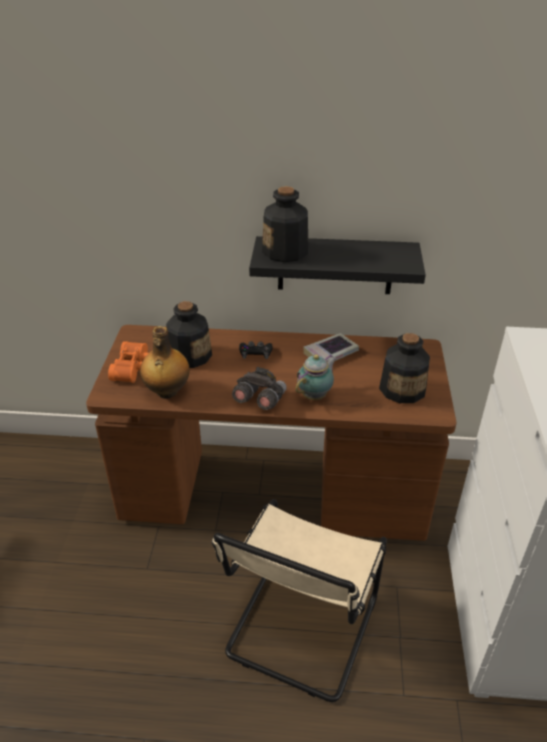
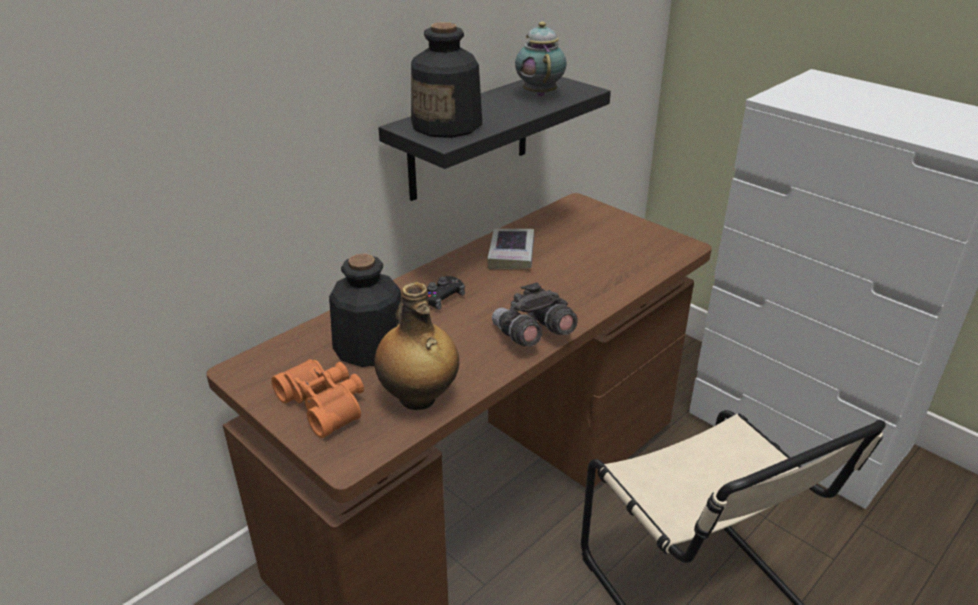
camera: 50 degrees left, 5 degrees down
teapot [295,354,337,400] -> teapot moved to [515,21,567,97]
bottle [379,333,430,403] -> none

